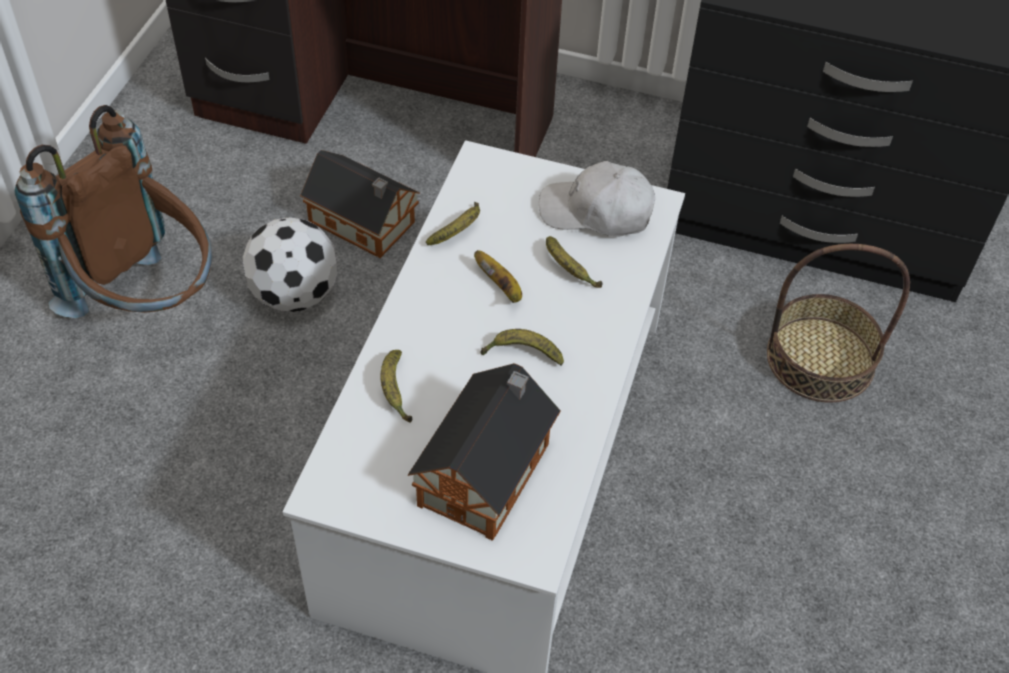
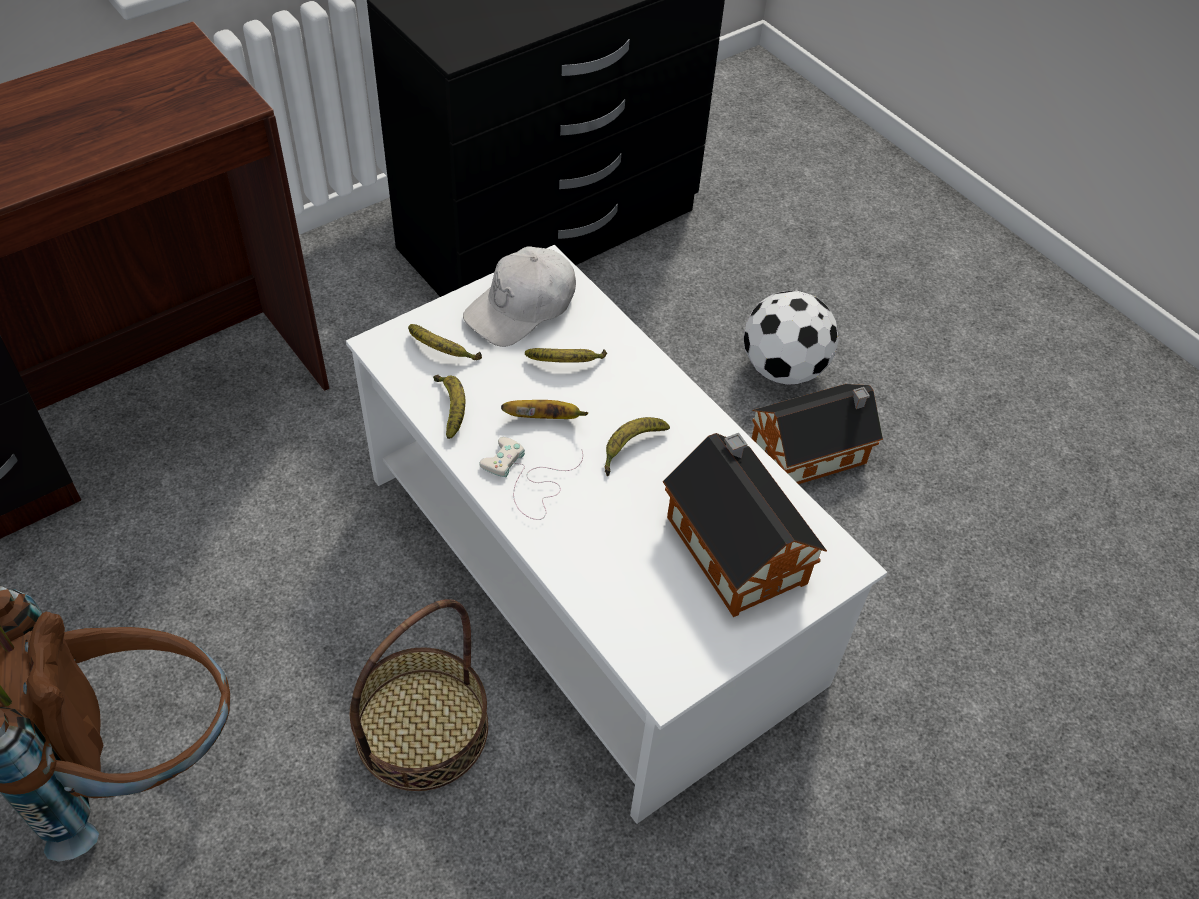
camera: 55 degrees left, 0 degrees up
football [242,217,338,312] -> football moved to [744,290,838,385]
toy house [300,150,420,258] -> toy house moved to [752,384,883,484]
banana [381,350,412,423] -> banana moved to [408,324,482,360]
basket [767,244,910,403] -> basket moved to [349,599,488,791]
none -> white game controller [479,437,583,520]

